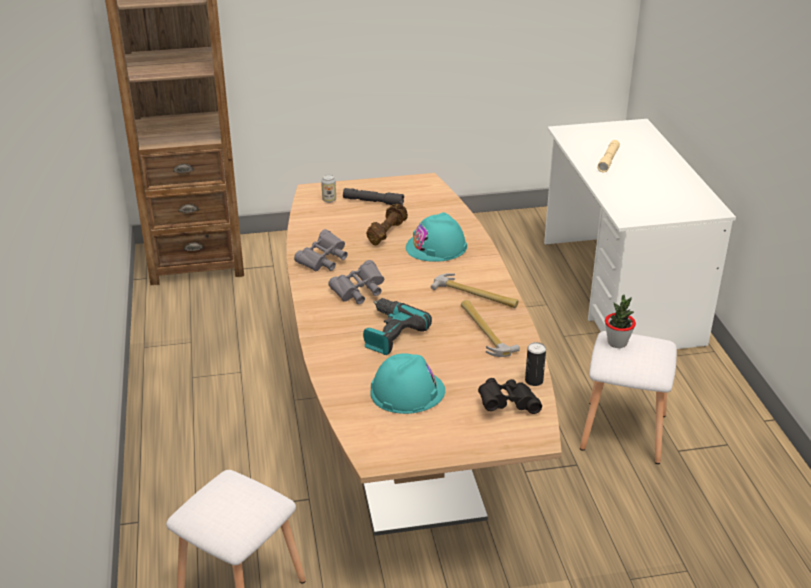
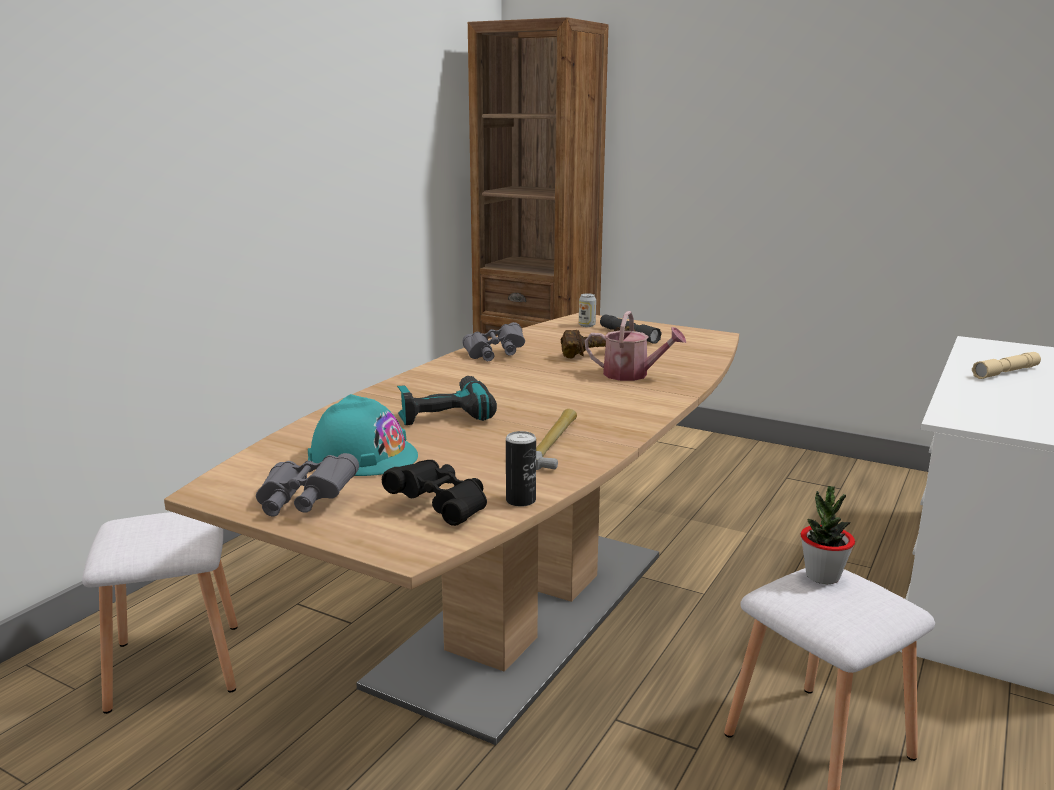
camera: 40 degrees right, 15 degrees down
grey binoculars [328,260,384,304] -> grey binoculars moved to [256,453,359,516]
turquoise hard hat [406,212,467,262] -> watering can [585,311,686,381]
hammer [431,273,519,308] -> none

